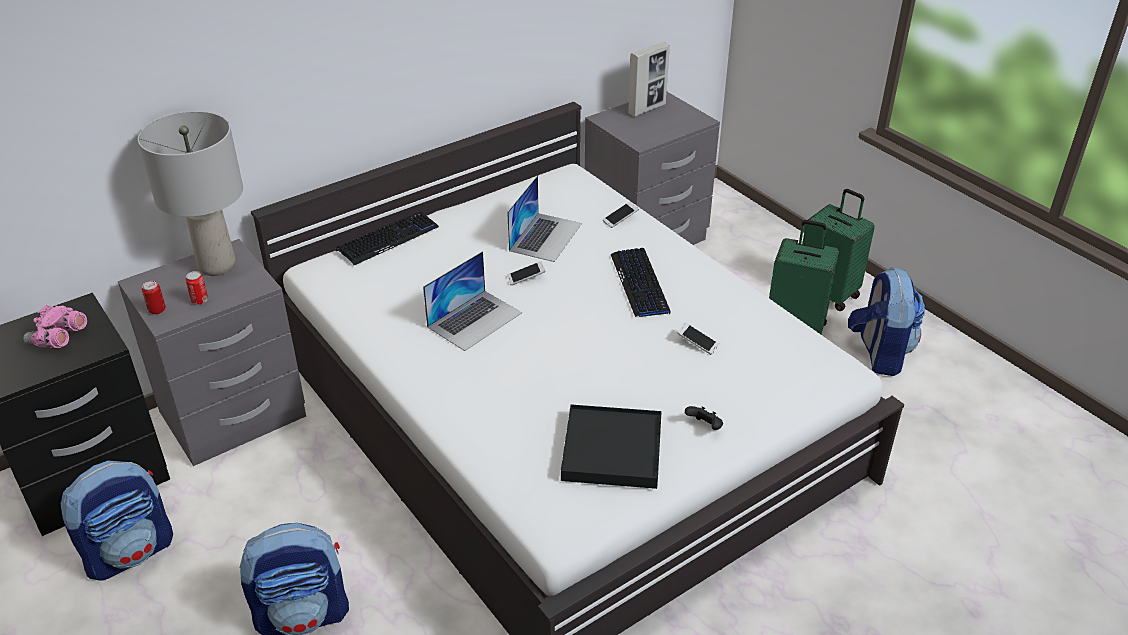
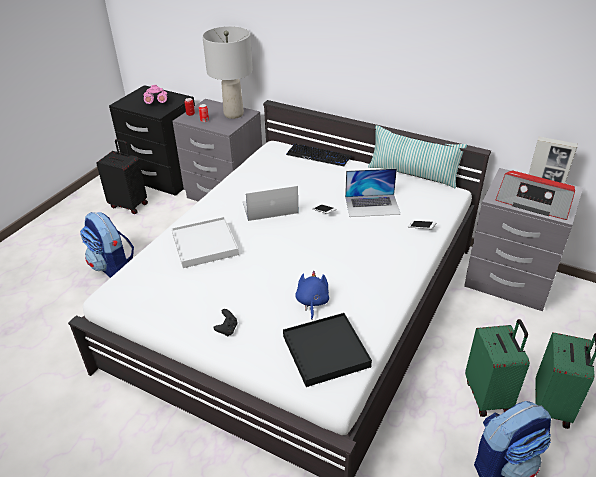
camera: 65 degrees right, 0 degrees up
backpack [60,460,173,581] -> black suitcase [96,139,148,214]
laptop [423,251,522,351] -> laptop turned 150 degrees clockwise [243,186,298,221]
black tray [561,404,662,489] -> black tray moved to [283,313,372,387]
keyboard [610,248,670,317] -> none
phone [677,323,719,355] -> blue plush toy [295,271,329,320]
none -> white tray [171,217,239,268]
none -> pillow [368,125,467,189]
none -> radio [496,170,575,220]

